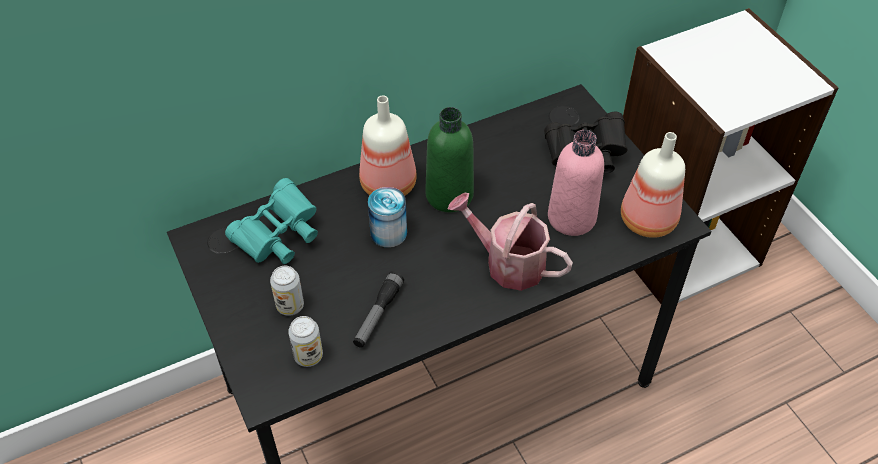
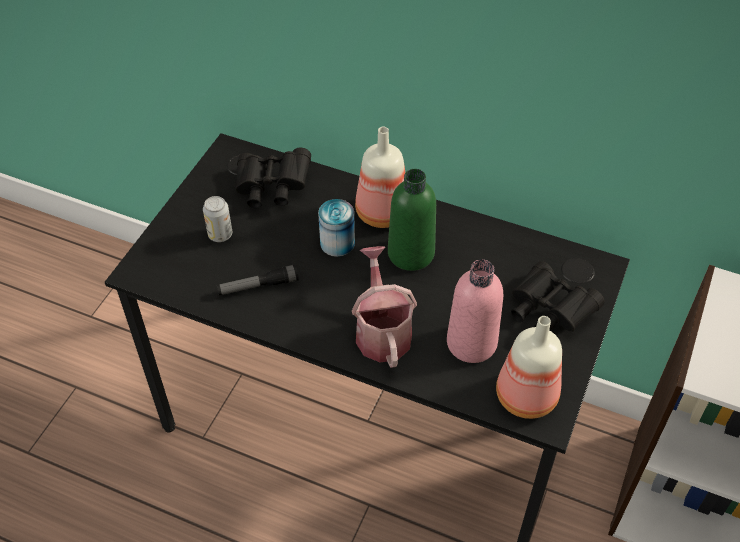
camera: 50 degrees right, 0 degrees up
turquoise binoculars [225,178,318,264] -> black binoculars [235,148,311,208]
can [288,316,323,367] -> none

